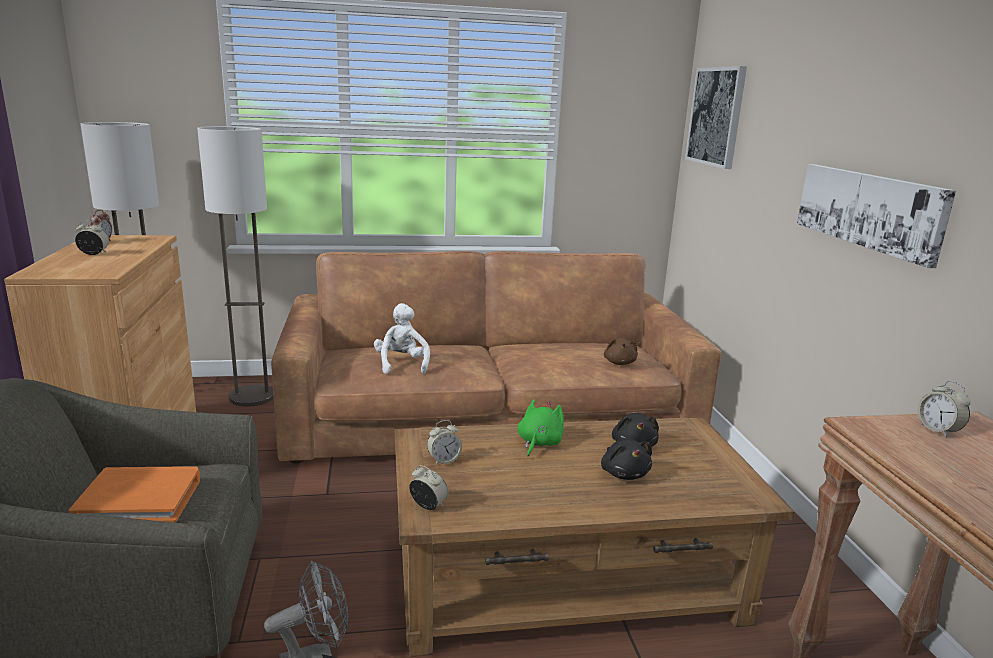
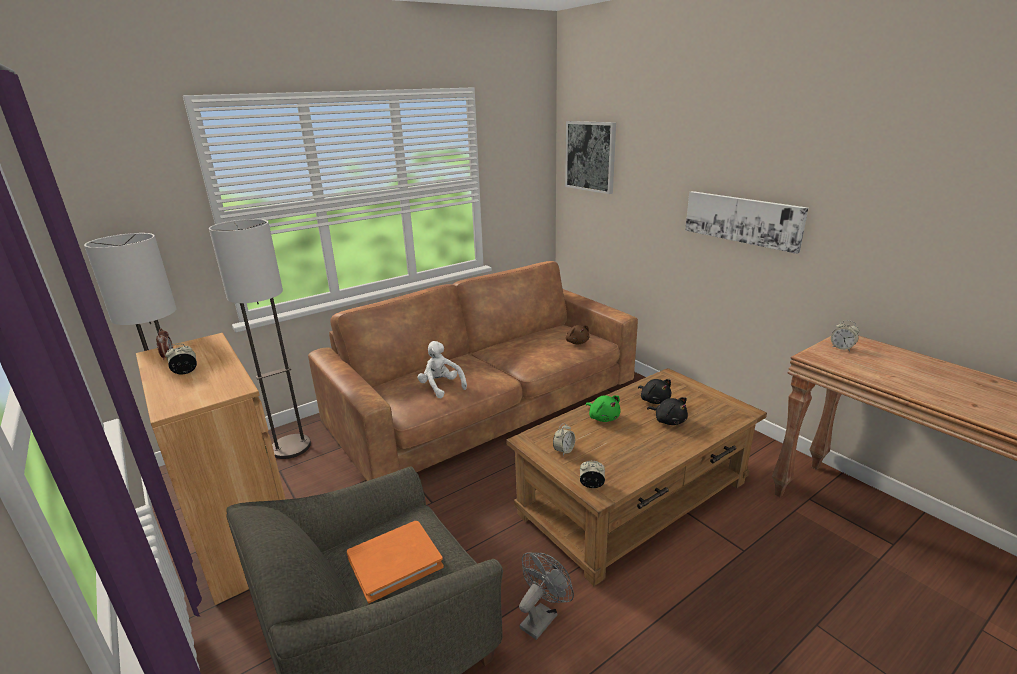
camera: 25 degrees left, 5 degrees up
green plush toy [518,400,564,457] -> green plush toy turned 150 degrees clockwise [586,395,621,422]

